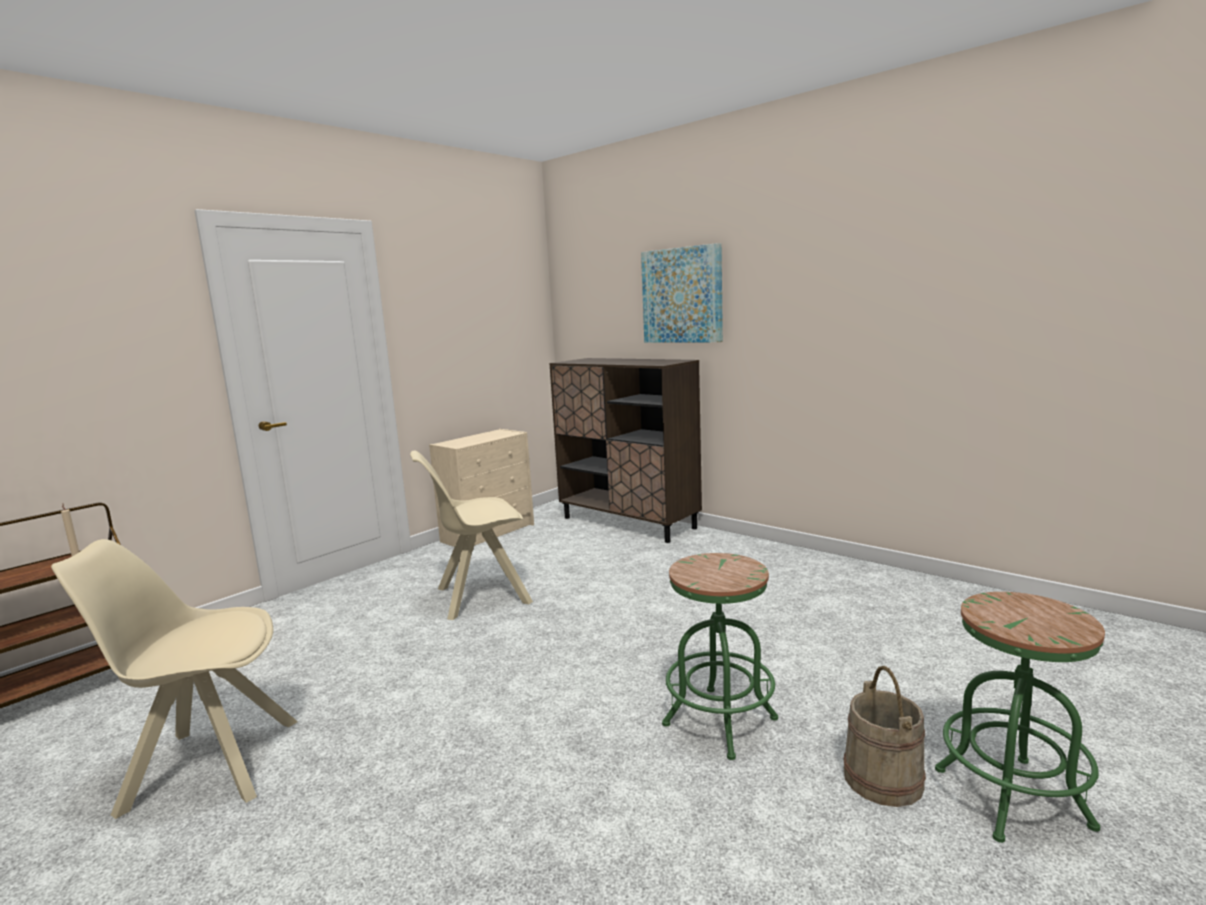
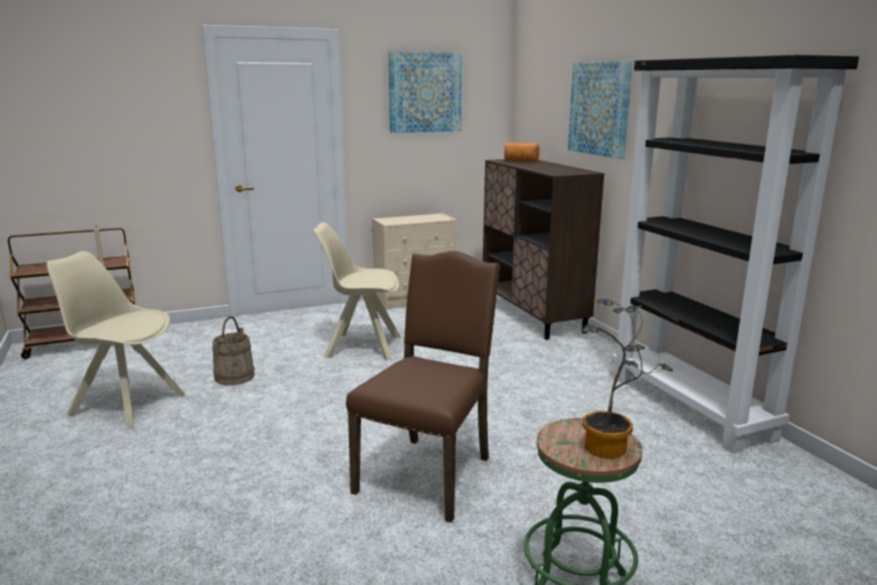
camera: 25 degrees right, 5 degrees up
green stool [662,553,778,760] -> brown chair [346,251,500,523]
beige bucket [843,666,926,807] -> beige bucket moved to [212,316,255,385]
none -> picture [389,51,462,133]
none -> bread [504,142,540,162]
none -> potted plant [581,299,673,459]
none -> black bookcase [612,55,859,453]

